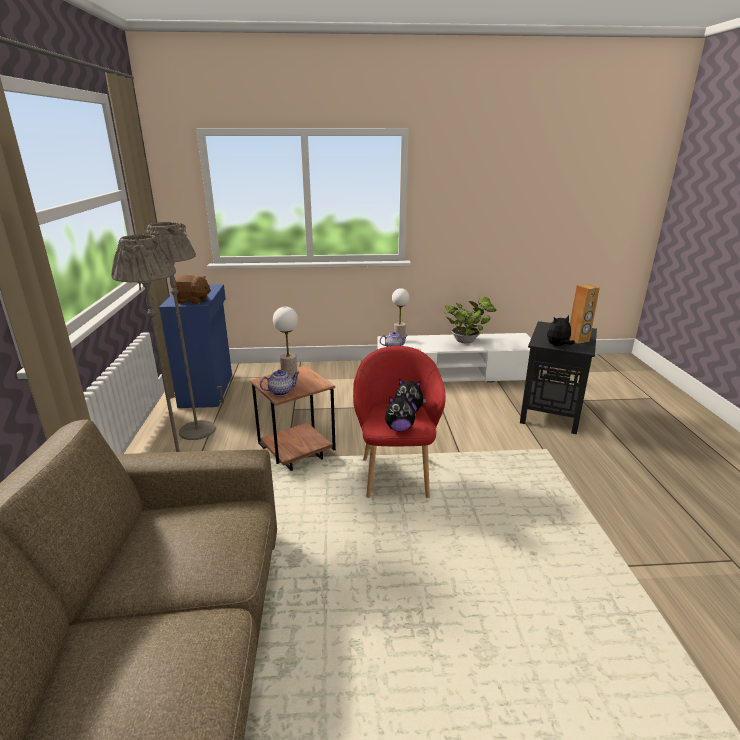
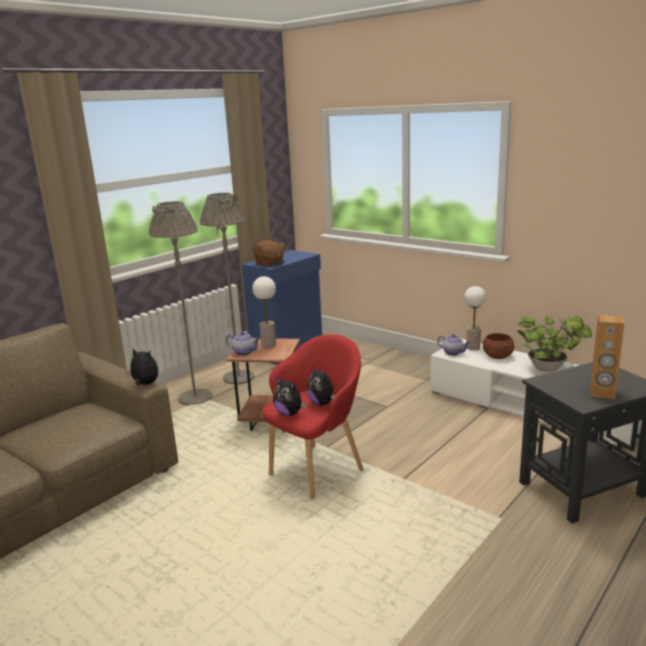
camera: 45 degrees right, 5 degrees down
plush toy [547,315,575,346] -> plush toy moved to [125,348,158,385]
none -> brown bowl [483,333,515,359]

